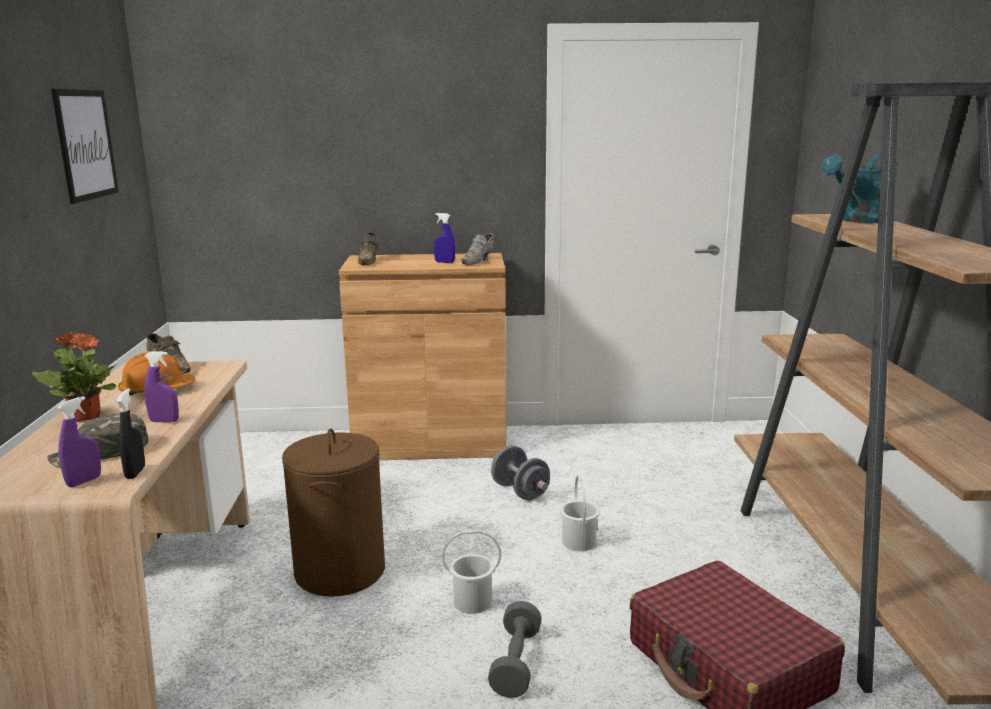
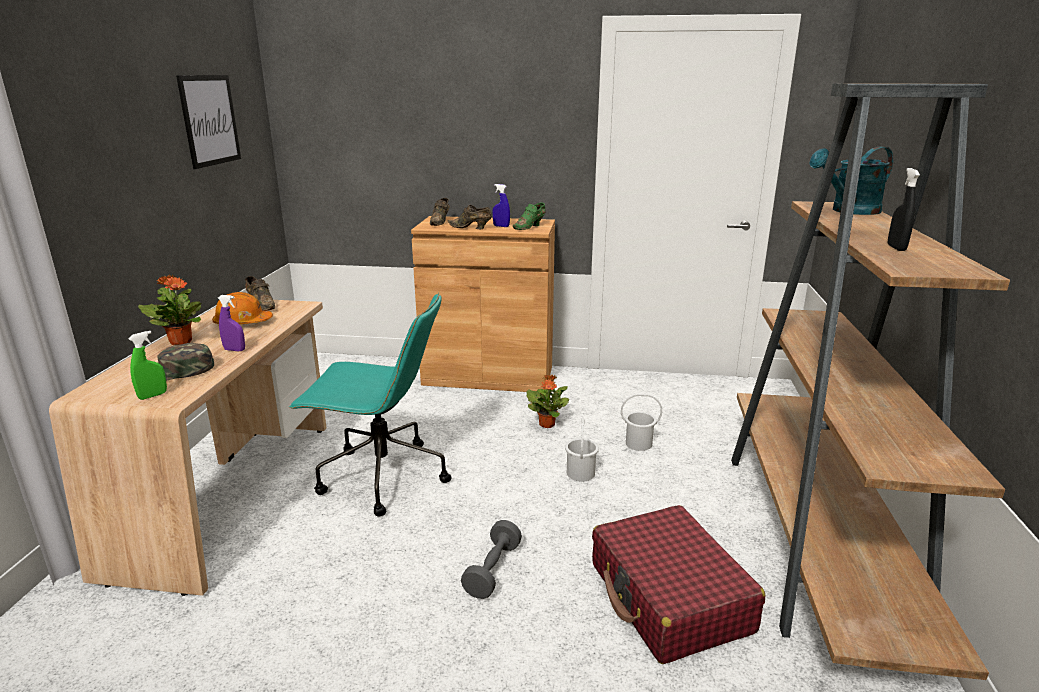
camera: 10 degrees right, 5 degrees up
purple spray bottle [57,396,101,487] -> green spray bottle [128,331,167,400]
black spray bottle [116,389,145,479] -> black spray bottle moved to [888,168,920,251]
brown laundry basket [282,428,385,597] -> turquoise office chair [289,293,452,517]
white bucket [442,530,501,614] -> white bucket moved to [621,394,662,451]
grey shoe [461,233,495,265] -> green shoe [513,202,546,230]
grey dumbbell [491,445,550,500] -> potted plant [527,375,569,428]
none -> brown shoe [447,205,492,229]

